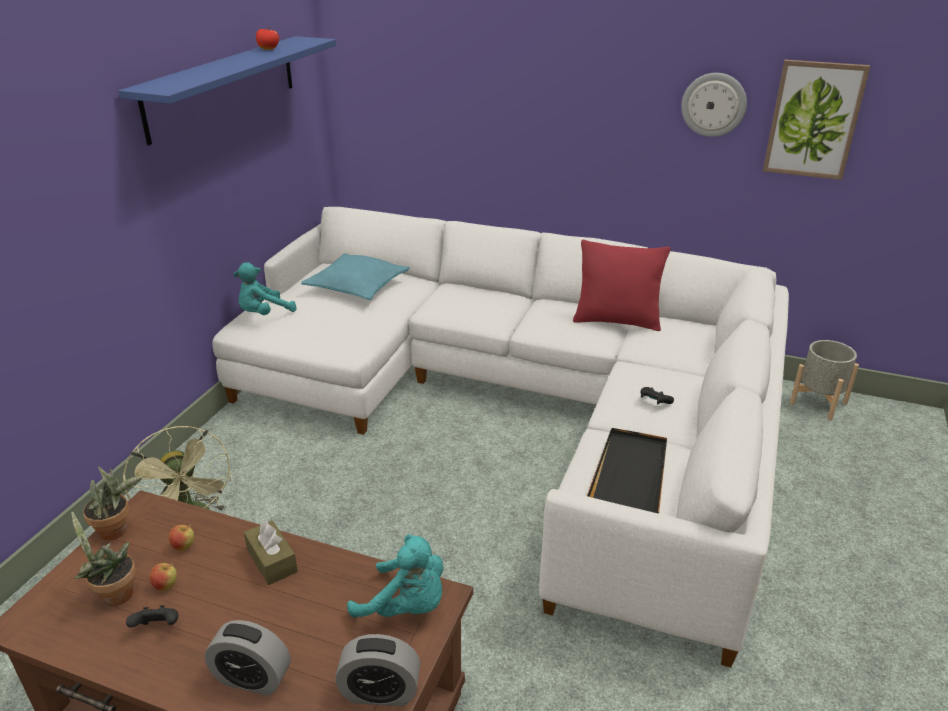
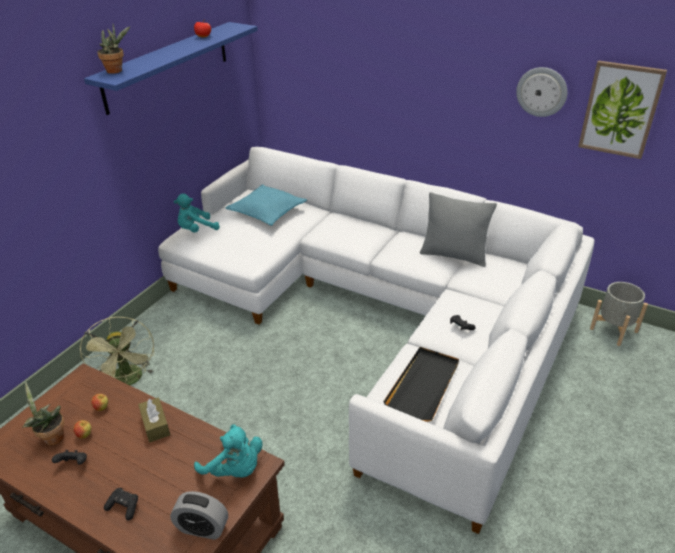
camera: 10 degrees right, 5 degrees up
potted plant [83,466,142,541] -> potted plant moved to [97,24,130,74]
alarm clock [205,620,290,696] -> black game controller [104,488,138,521]
red pillow [573,240,671,331] -> grey pillow [420,192,497,267]

